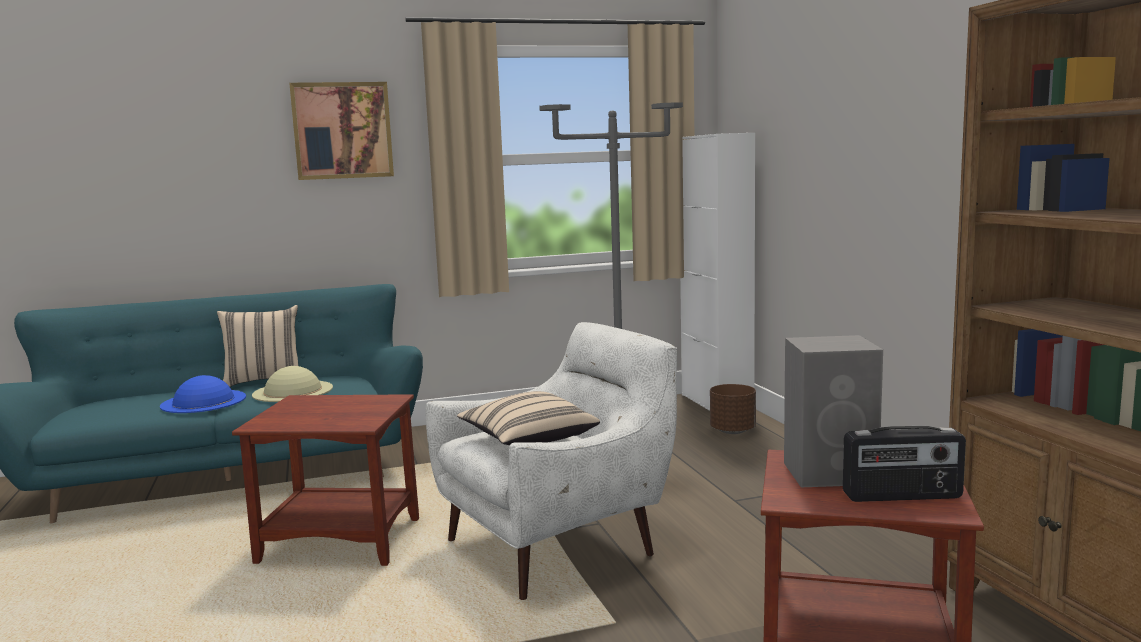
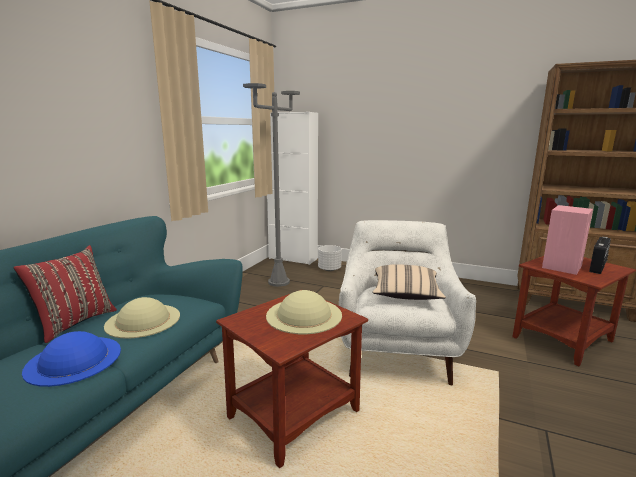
camera: 50 degrees left, 5 degrees up
beige pillow [217,305,299,387] -> red pillow [13,245,117,343]
picture [289,82,394,180] -> none
brown planter [710,384,756,434] -> white planter [318,245,342,271]
grey speaker [784,335,883,487] -> pink speaker [542,205,593,275]
none -> beige hat [266,290,342,334]

